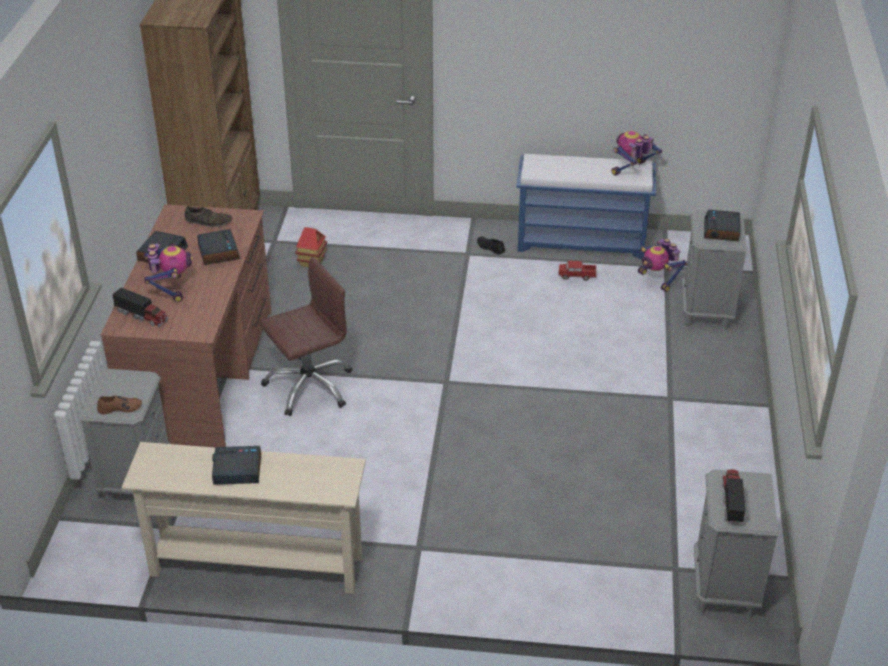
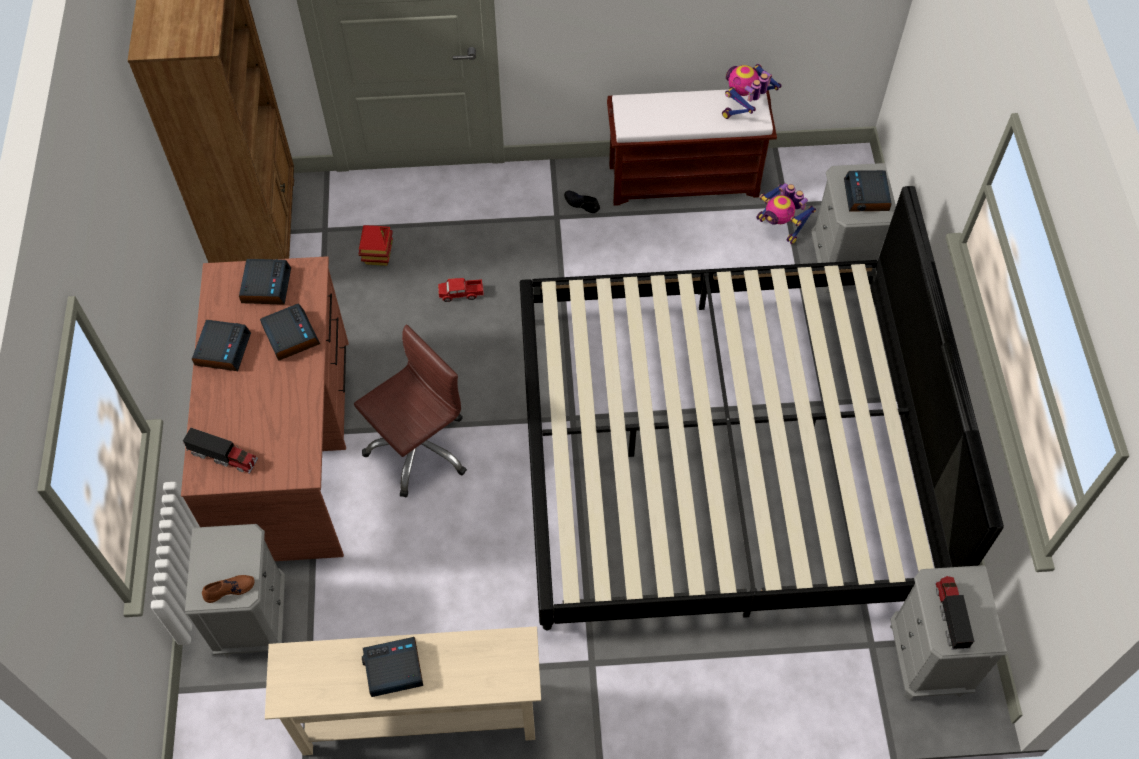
camera: 10 degrees left, 20 degrees up
toy robot [144,244,193,302] -> none
brown shoe [185,206,232,227] -> alarm clock [239,259,291,305]
blue bench [516,154,656,259] -> brown bench [607,89,777,206]
toy truck [559,261,596,281] -> toy truck moved to [438,278,484,302]
none -> bed [520,186,1004,631]

